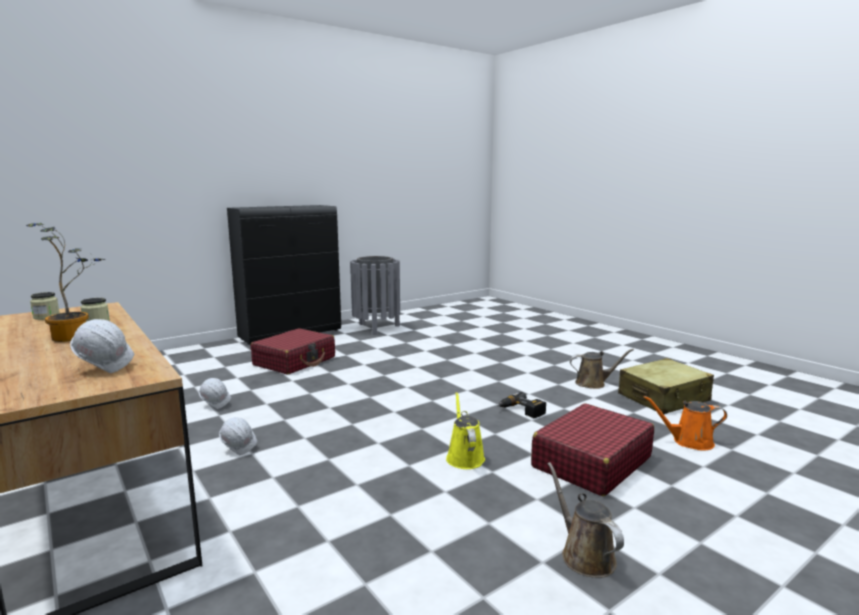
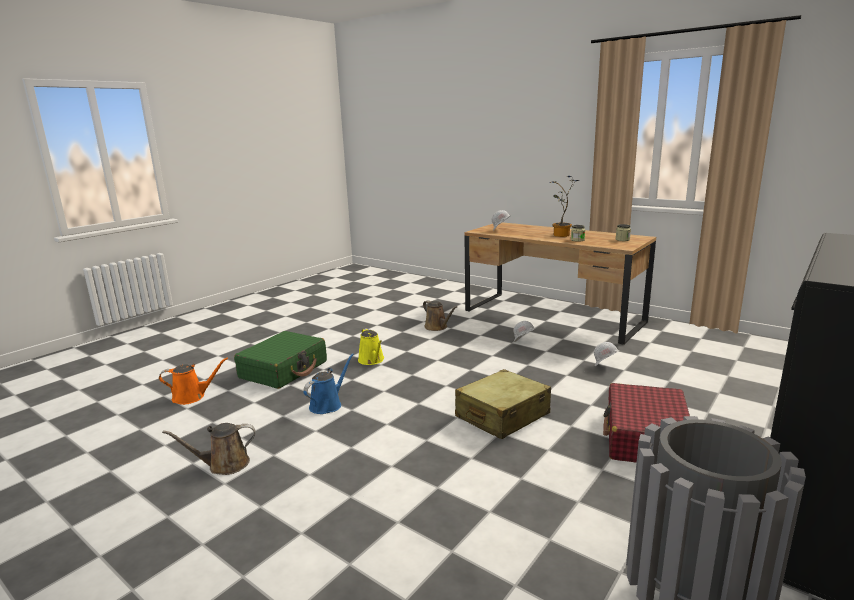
camera: 165 degrees right, 5 degrees up
power drill [498,392,546,418] -> blue watering can [303,353,354,414]
red suitcase [531,403,654,496] -> green suitcase [234,331,327,389]
brown watering can [548,462,624,578] -> brown watering can moved to [423,300,457,331]
beige suitcase [618,358,714,414] -> beige suitcase moved to [455,369,551,439]

